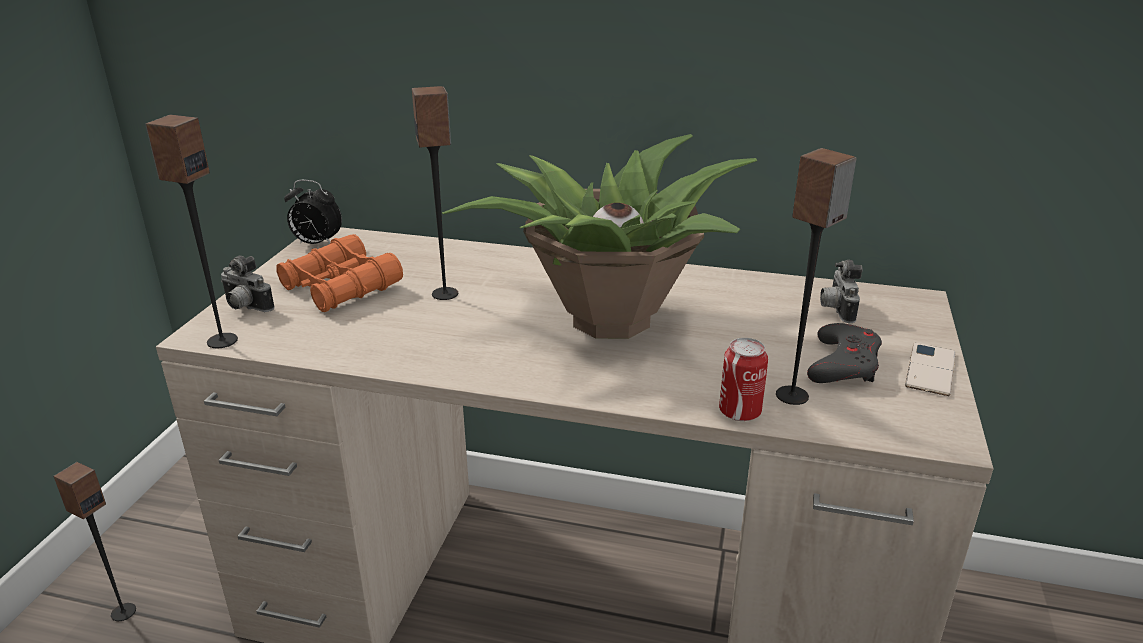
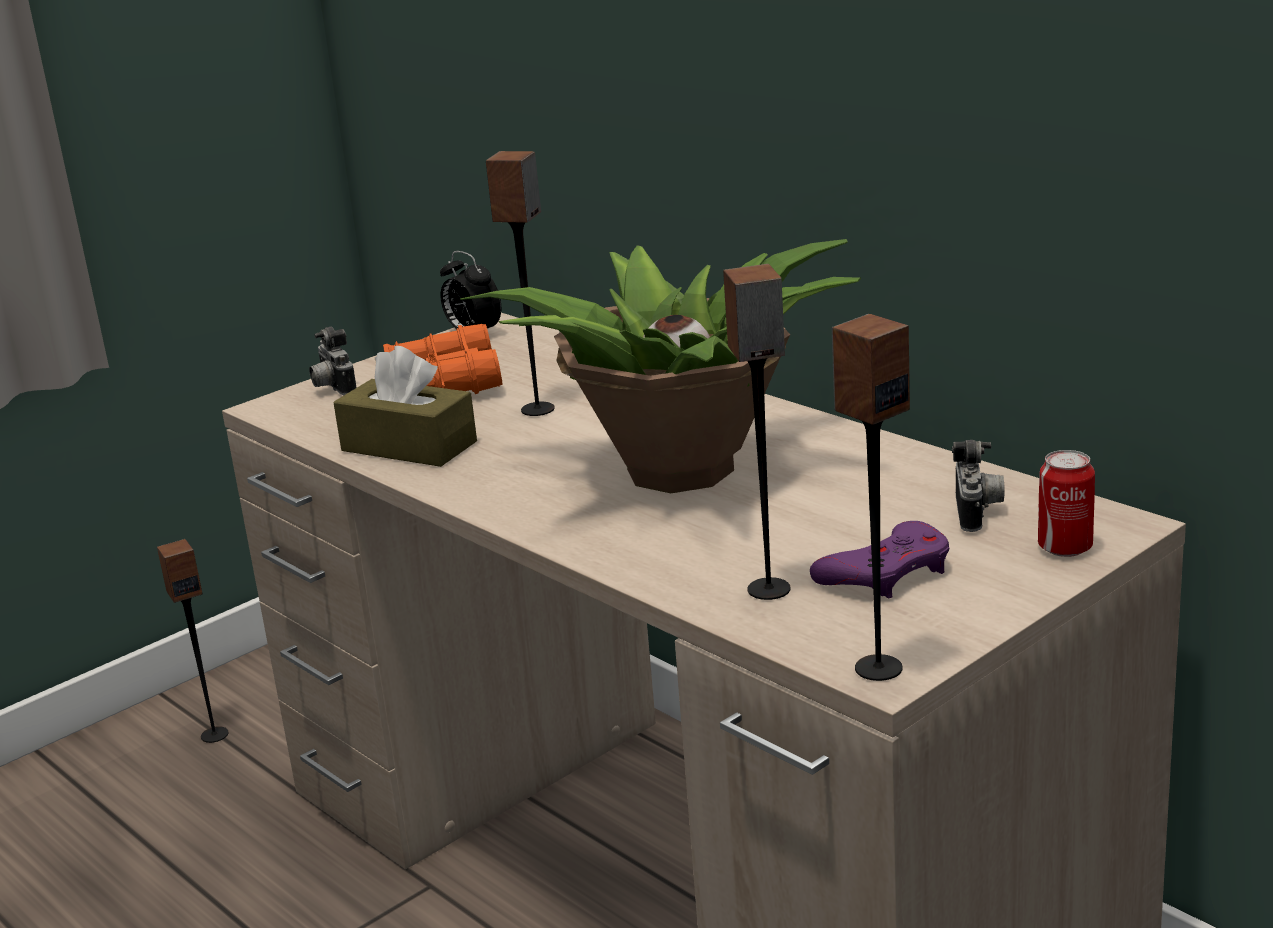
camera: 35 degrees right, 5 degrees down
speaker [145,115,238,348] -> speaker moved to [832,314,910,681]
can [719,338,768,421] -> can moved to [1038,450,1095,557]
grey game controller [807,323,882,383] -> purple game controller [810,521,949,598]
camera [820,260,863,323] -> camera turned 150 degrees clockwise [952,440,1005,532]
phone [905,343,956,396] -> none
none -> brown tissue box [333,346,477,467]

